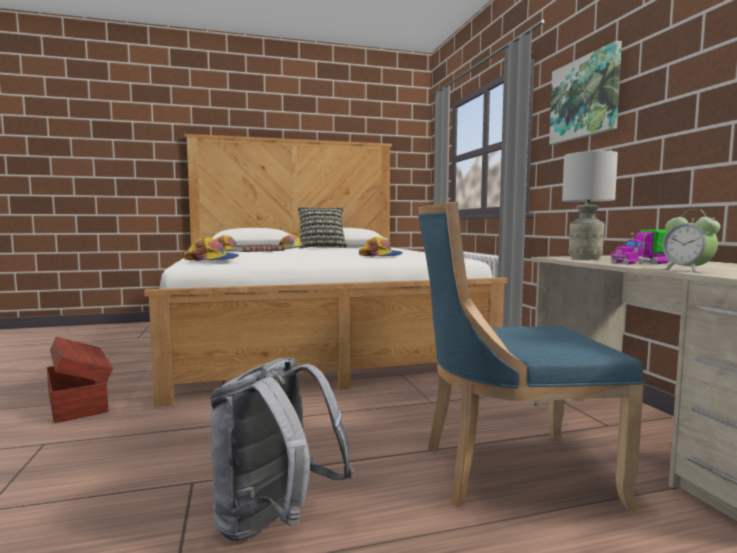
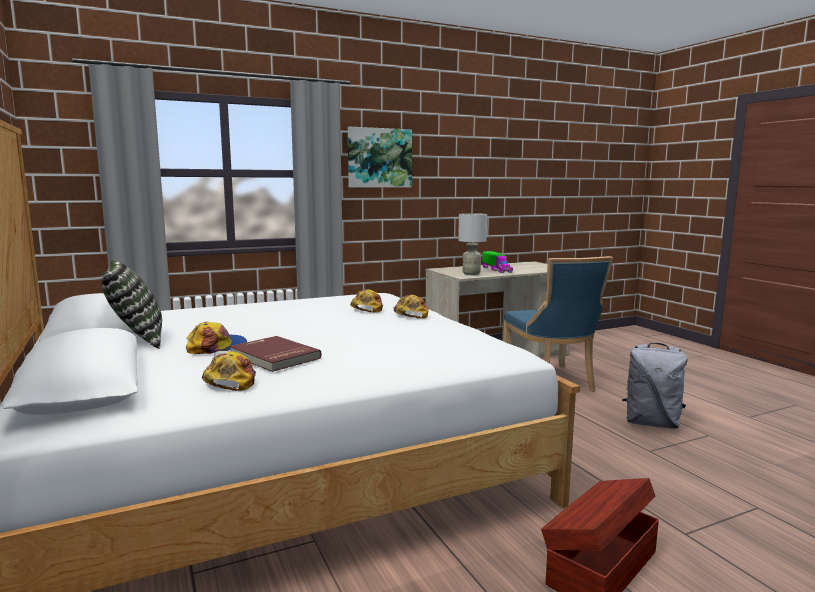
camera: 100 degrees left, 5 degrees up
cap [184,237,239,261] -> cap moved to [394,295,428,319]
alarm clock [660,209,720,273] -> none

